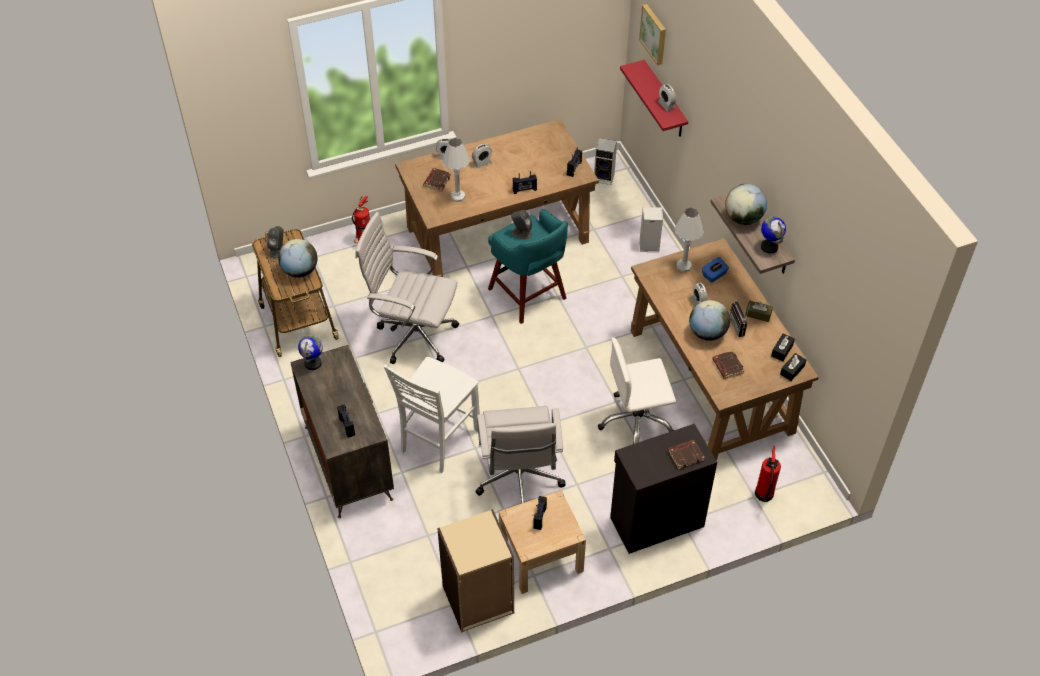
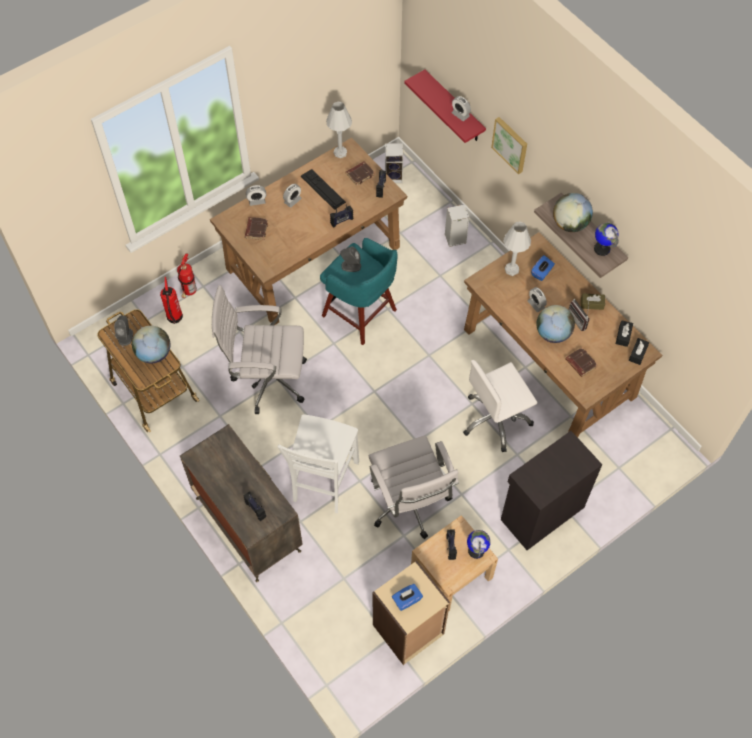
camera: 15 degrees left, 10 degrees up
globe [298,335,323,370] -> globe moved to [467,530,491,559]
white table lamp [442,138,470,202] -> white table lamp moved to [326,101,352,158]
picture [639,4,666,66] -> picture moved to [491,117,527,174]
brown book [668,440,705,469] -> brown book moved to [346,161,375,186]
fire extinguisher [755,446,781,502] -> fire extinguisher moved to [160,277,183,324]
none -> keyboard [301,169,346,210]
none -> blue tissue box [392,584,423,611]

